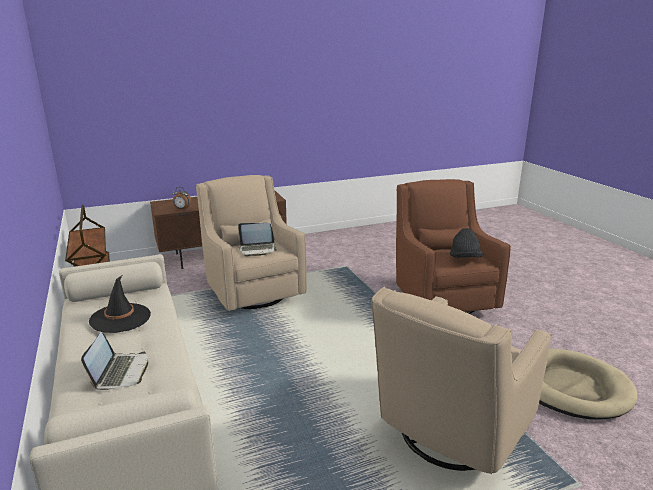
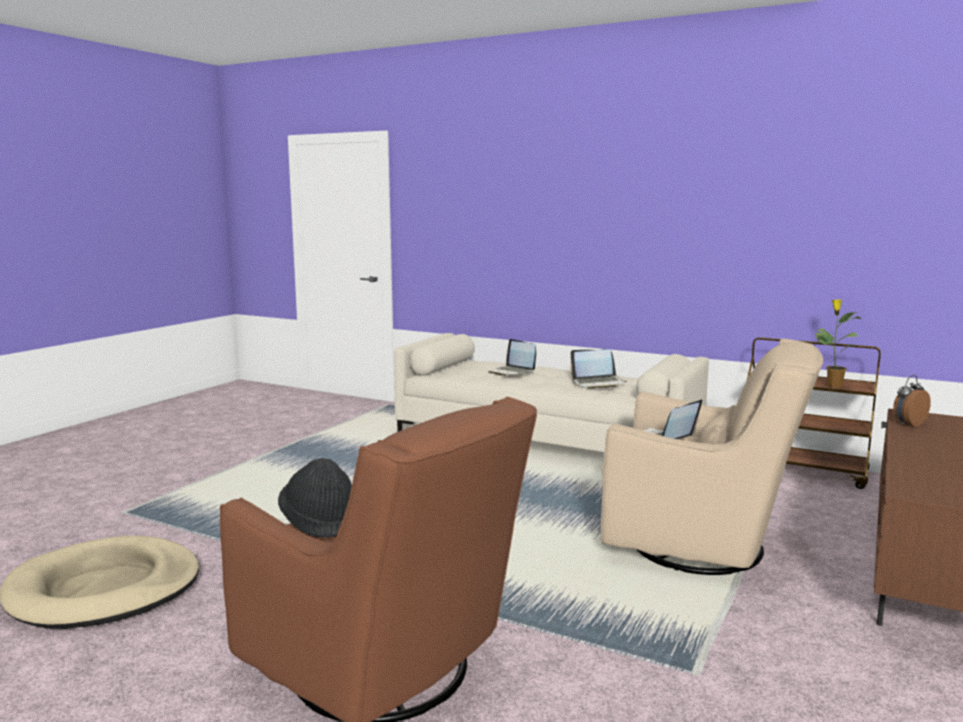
camera: 140 degrees right, 10 degrees down
black hat [89,276,151,333] -> laptop [570,349,627,389]
beige armchair [371,287,551,474] -> none
none -> potted plant [816,299,861,388]

